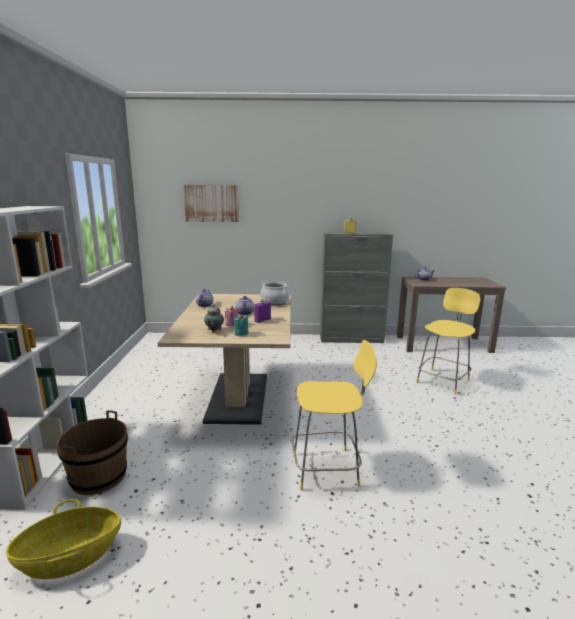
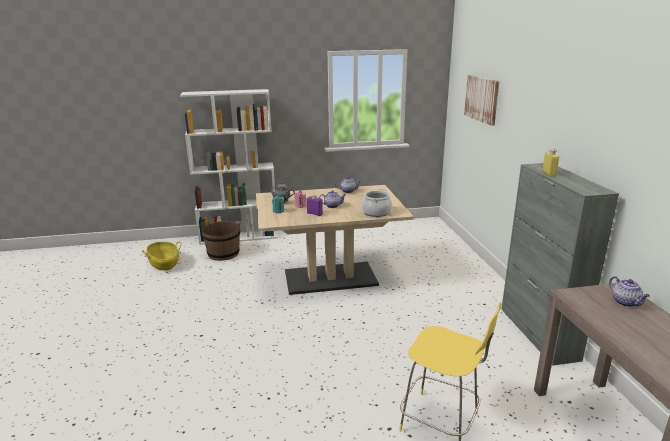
camera: 80 degrees right, 5 degrees up
yellow stool [292,340,377,490] -> none

